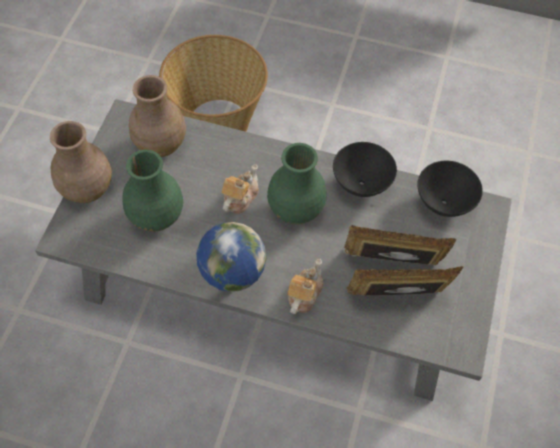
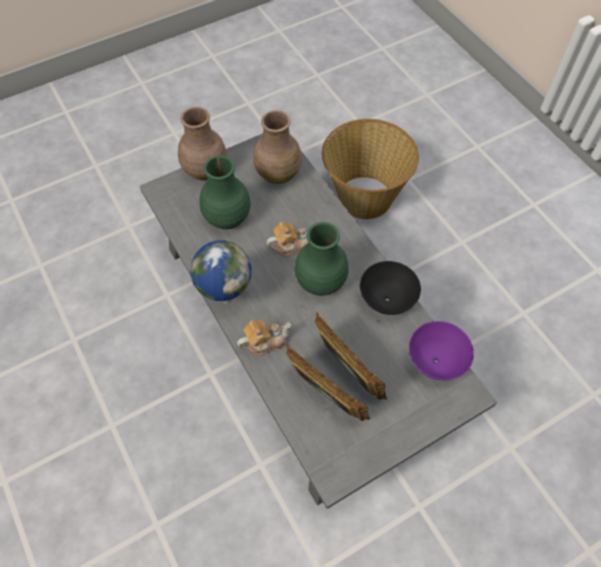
camera: 45 degrees right, 0 degrees up
black bowl [417,161,483,217] -> purple bowl [409,321,474,380]

